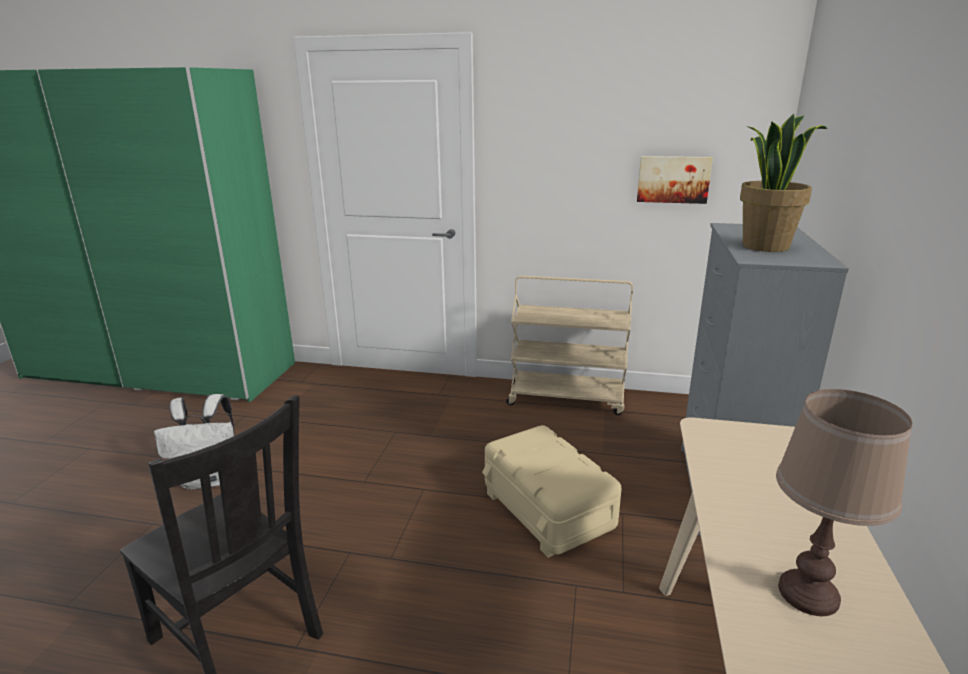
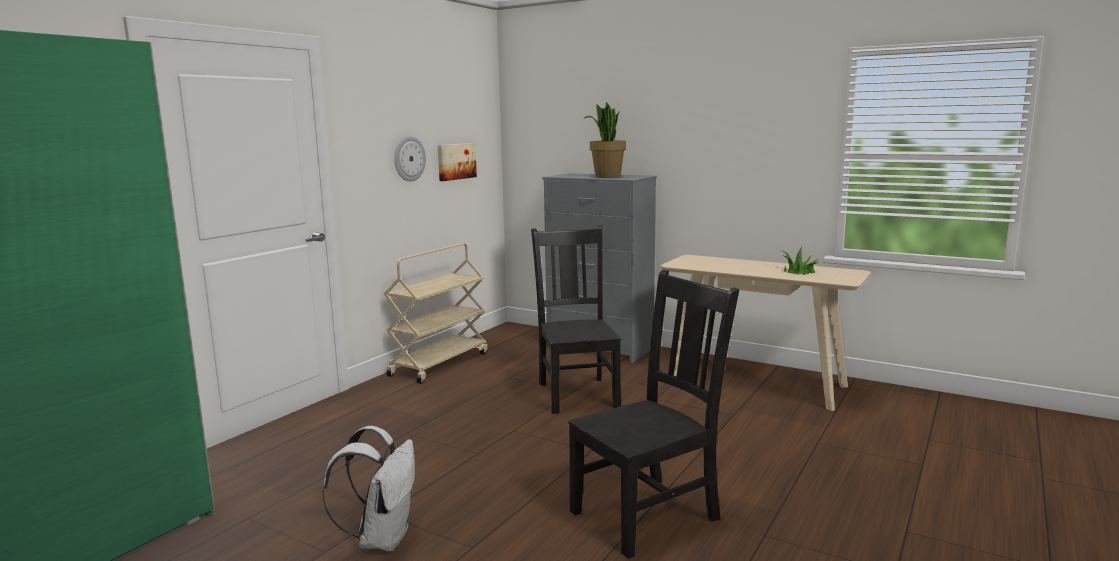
camera: 70 degrees left, 10 degrees down
beige storage box [482,425,621,558] -> black chair [531,226,621,414]
brown table lamp [776,389,913,616] -> potted plant [780,247,818,275]
none -> wall clock [394,136,426,181]

